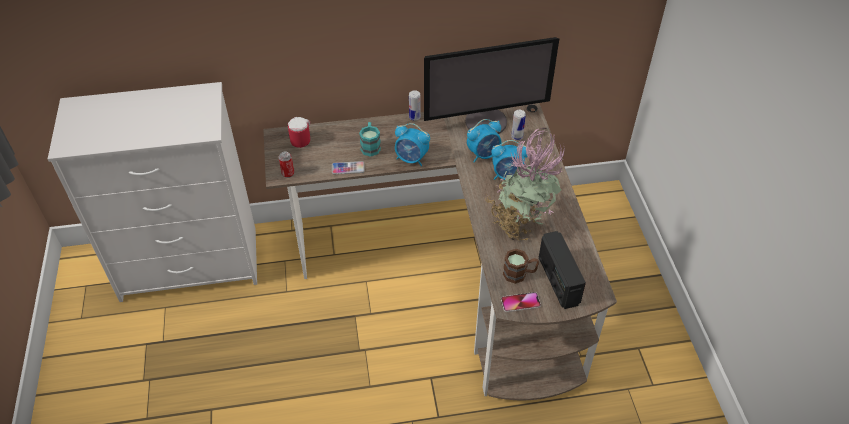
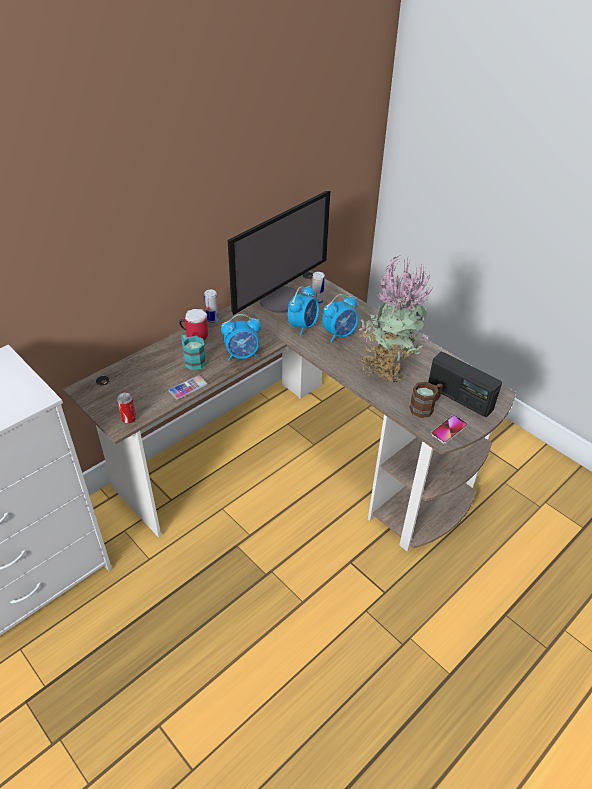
camera: 35 degrees left, 5 degrees down
mug [288,117,310,148] -> mug moved to [179,309,208,340]

